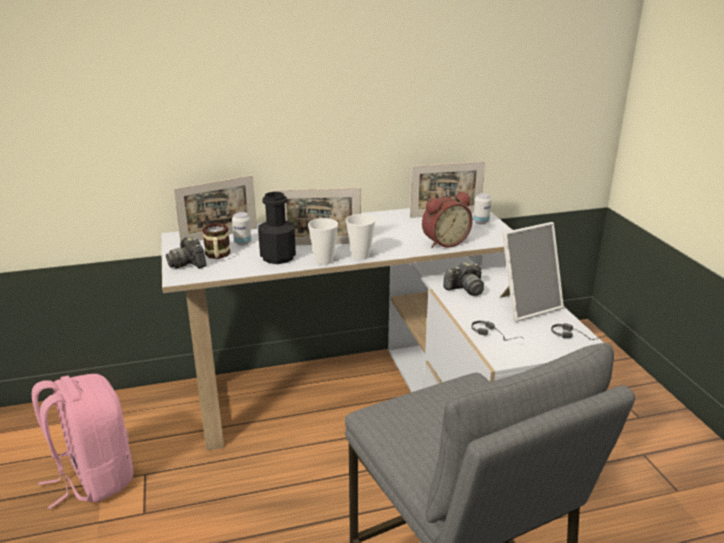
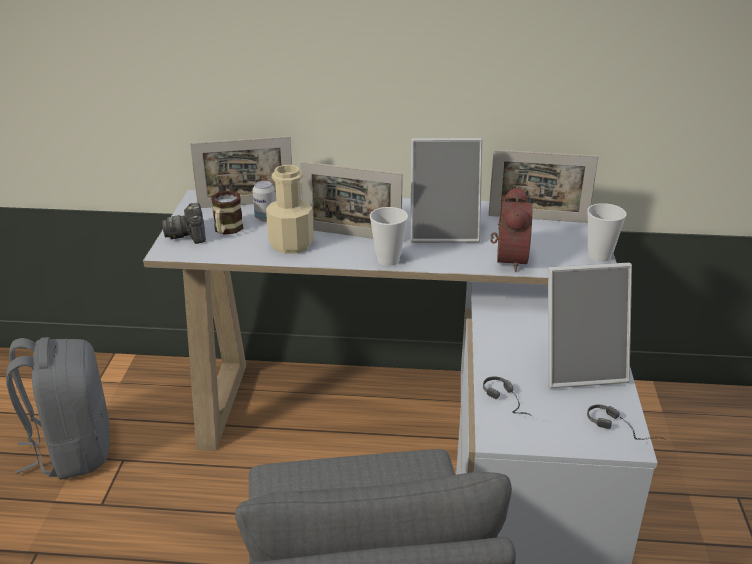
camera: 20 degrees right, 5 degrees up
pink backpack [32,374,133,509] -> grey backpack [6,337,110,479]
black bottle [258,192,296,264] -> beige bottle [266,165,314,254]
cup [308,218,338,265] -> cup moved to [587,203,626,262]
alarm clock [422,192,473,248] -> alarm clock turned 75 degrees counterclockwise [490,186,532,272]
camera [443,261,484,296] -> none
can [473,193,491,224] -> none
none -> picture frame [411,138,482,243]

